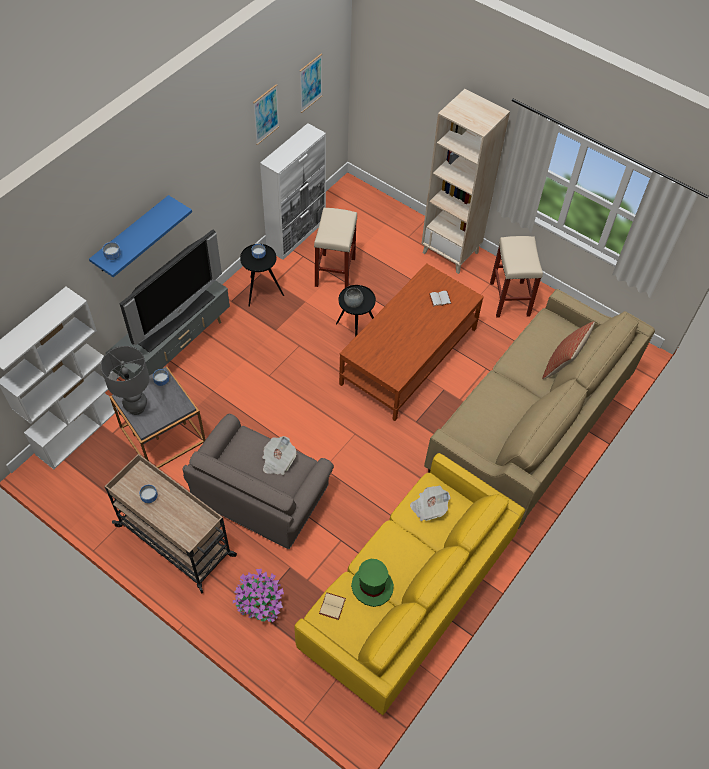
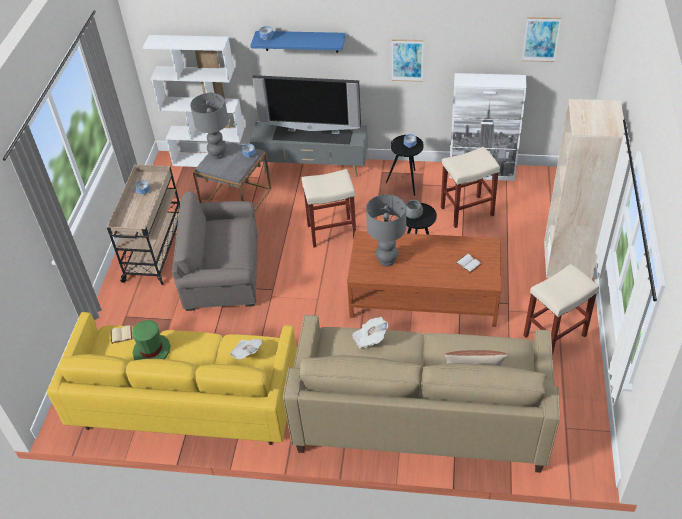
camera: 65 degrees right, 10 degrees down
potted plant [233,569,284,622] -> none
picture [253,84,279,145] -> picture moved to [391,39,423,82]
newspaper [262,436,296,475] -> newspaper moved to [352,317,389,349]
none -> beige stool [301,169,356,248]
none -> grey table lamp [366,194,406,266]

